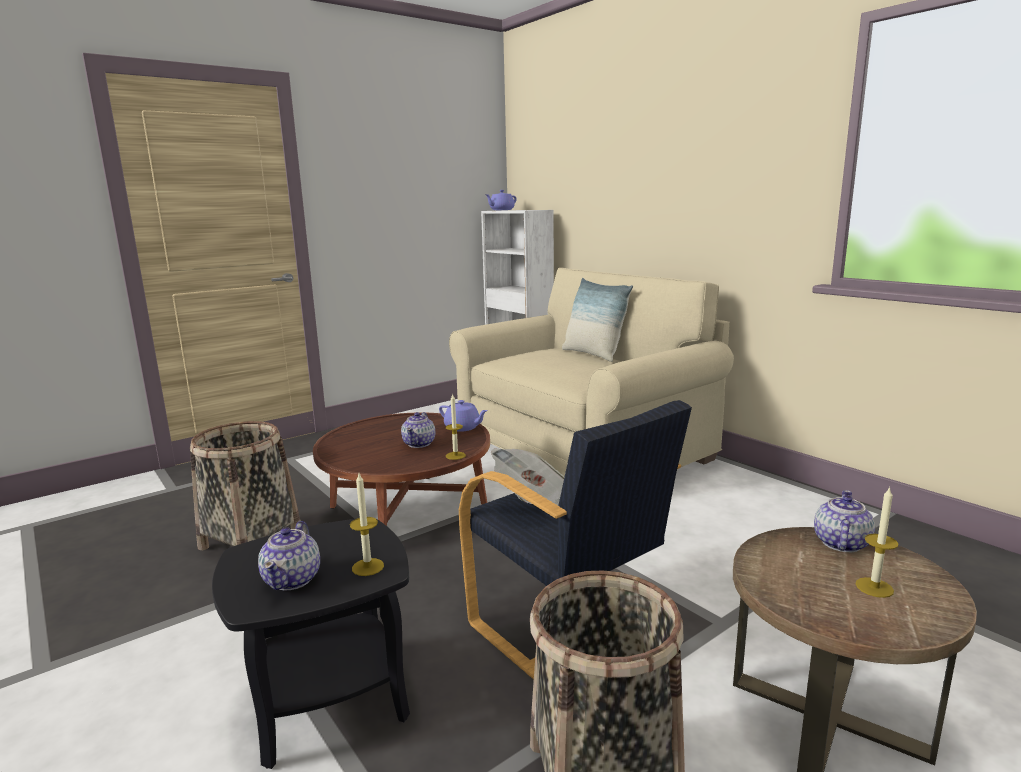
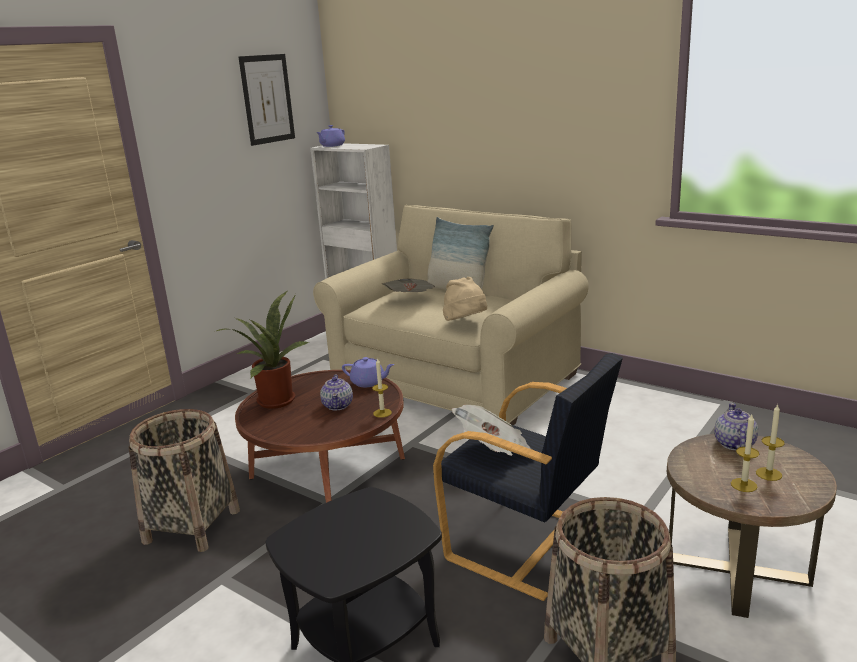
camera: 15 degrees left, 5 degrees up
teapot [258,521,320,590] -> none
candle [350,473,384,576] -> candle moved to [731,415,759,492]
none -> potted plant [217,291,309,409]
none -> picture [239,54,295,146]
none -> newspaper [382,278,435,292]
none -> beige hat [443,277,487,321]

